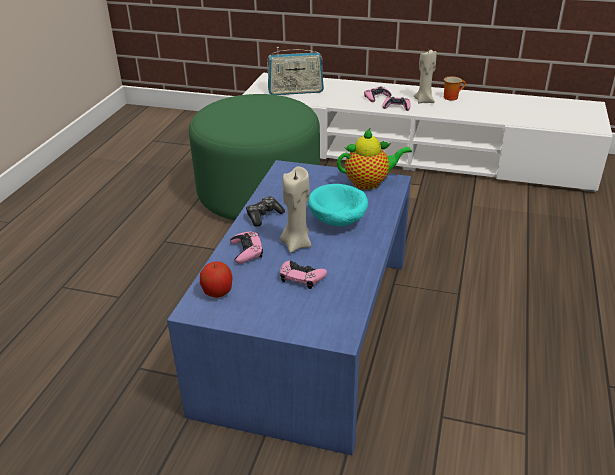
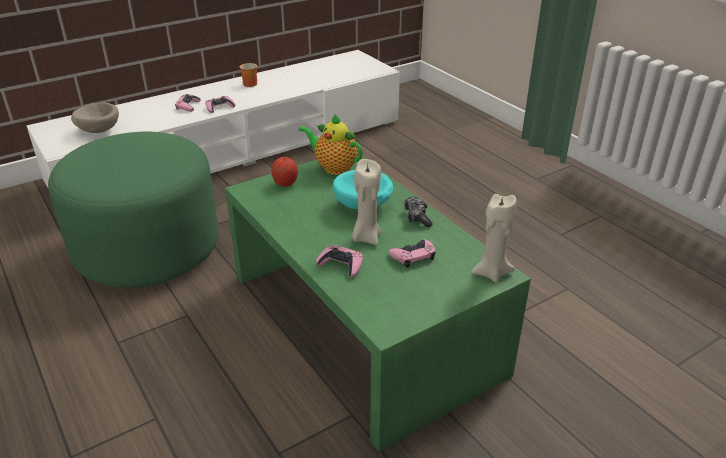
camera: 50 degrees left, 0 degrees up
blue coffee table [167,160,411,455] -> green coffee table [225,154,531,452]
apple [200,261,233,298] -> apple moved to [272,157,298,187]
game controller [246,196,285,227] -> game controller moved to [404,196,433,227]
radio [267,47,324,95] -> beige bowl [71,102,119,133]
teapot [337,129,412,190] -> teapot turned 90 degrees counterclockwise [298,113,363,175]
beige candle [413,49,437,104] -> beige candle moved to [471,194,517,282]

